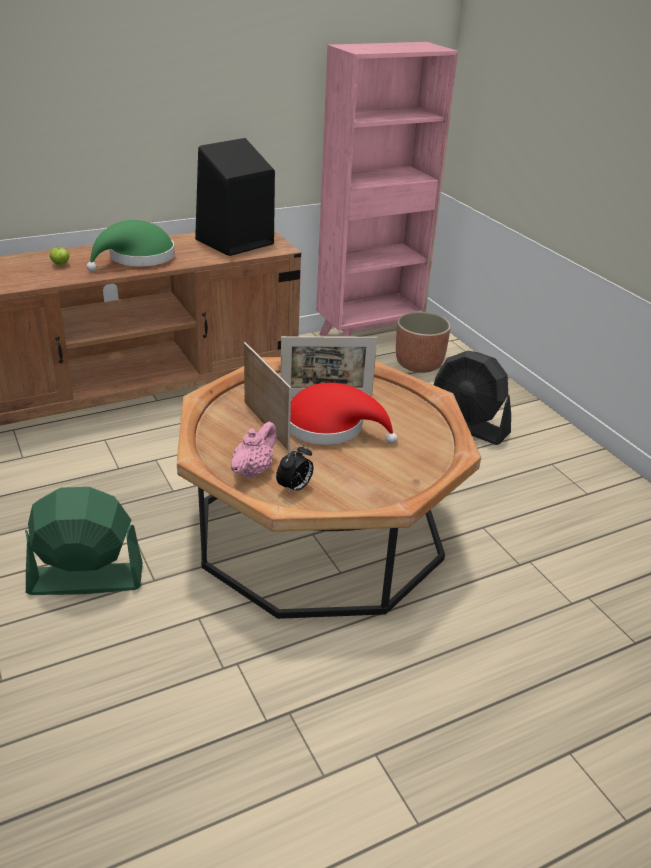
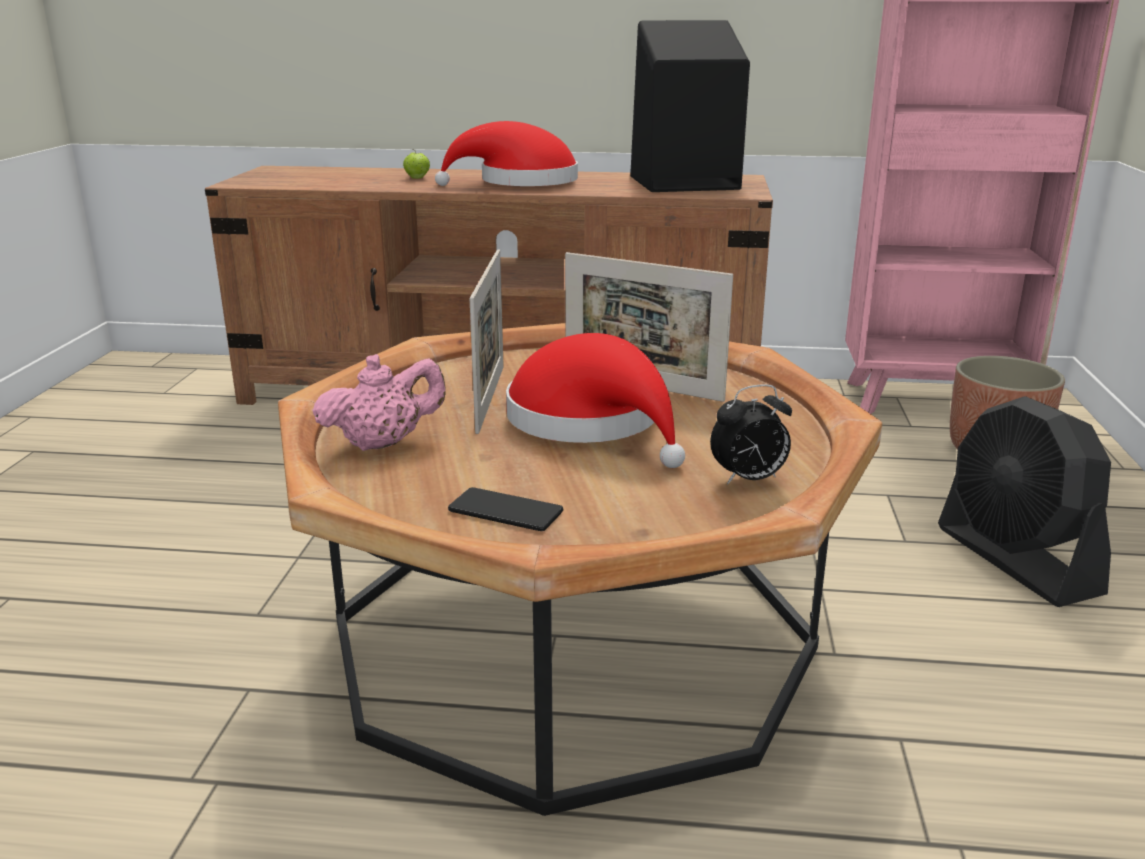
camera: 35 degrees right, 10 degrees down
green fan [25,487,143,595] -> none
green hat [86,220,175,272] -> red hat [435,121,578,186]
alarm clock [276,444,313,494] -> alarm clock moved to [710,384,792,485]
none -> phone [448,487,563,531]

